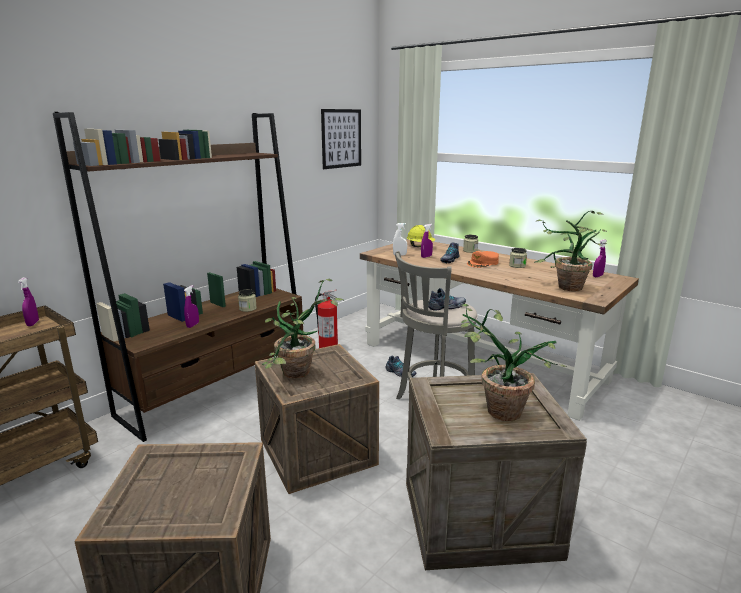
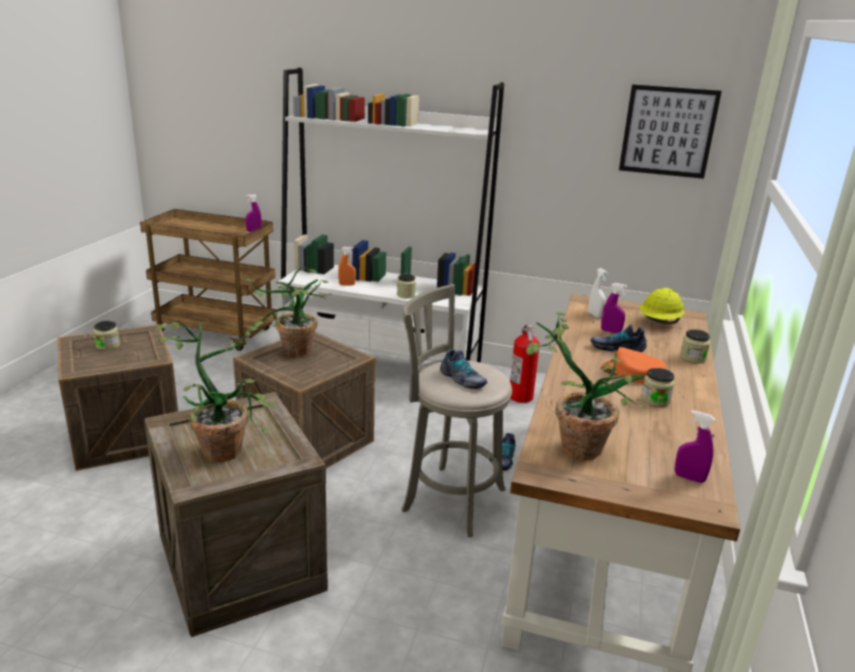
camera: 65 degrees right, 5 degrees up
brown bookcase [53,112,303,442] -> white bookcase [278,68,504,363]
purple spray bottle [184,285,199,328] -> orange spray bottle [338,247,356,286]
none -> jar [94,321,120,350]

